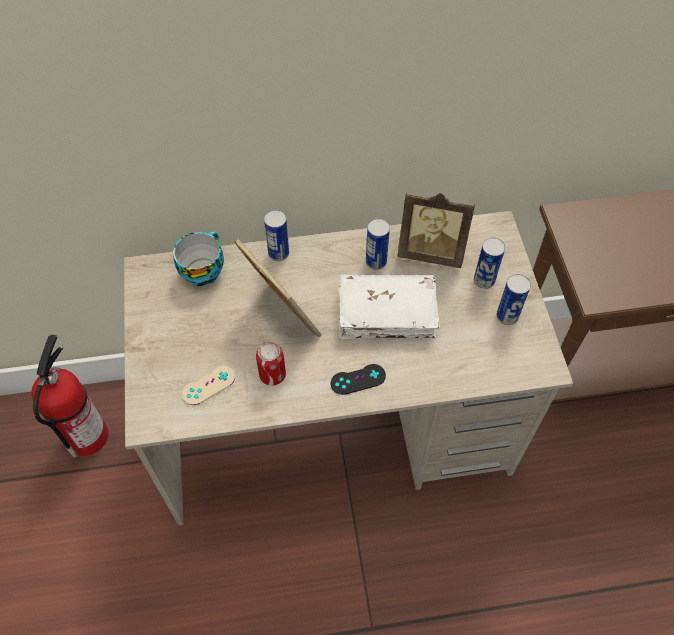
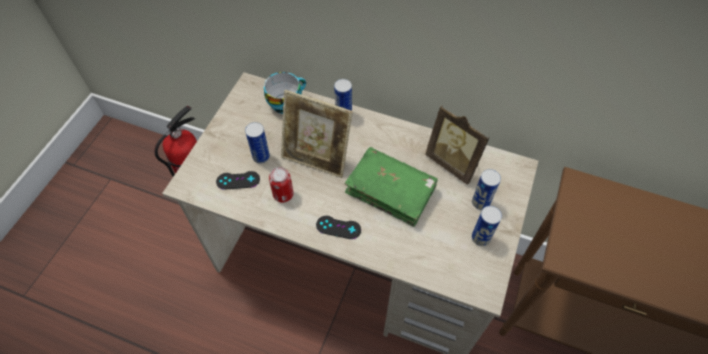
camera: 30 degrees right, 0 degrees up
beige game controller [182,366,235,405] -> black game controller [216,171,260,190]
picture frame [234,238,322,337] -> picture frame turned 120 degrees clockwise [281,90,353,178]
white book [339,275,439,339] -> green book [345,147,438,227]
can [366,219,390,270] -> can moved to [245,122,270,164]

